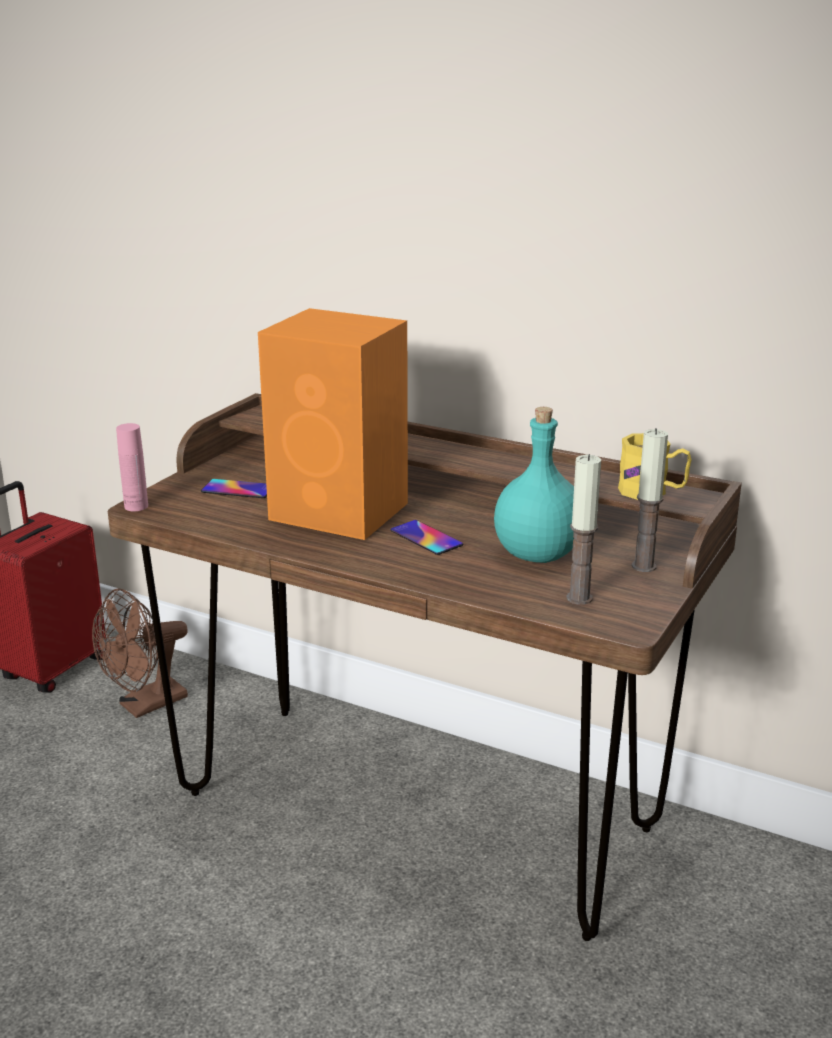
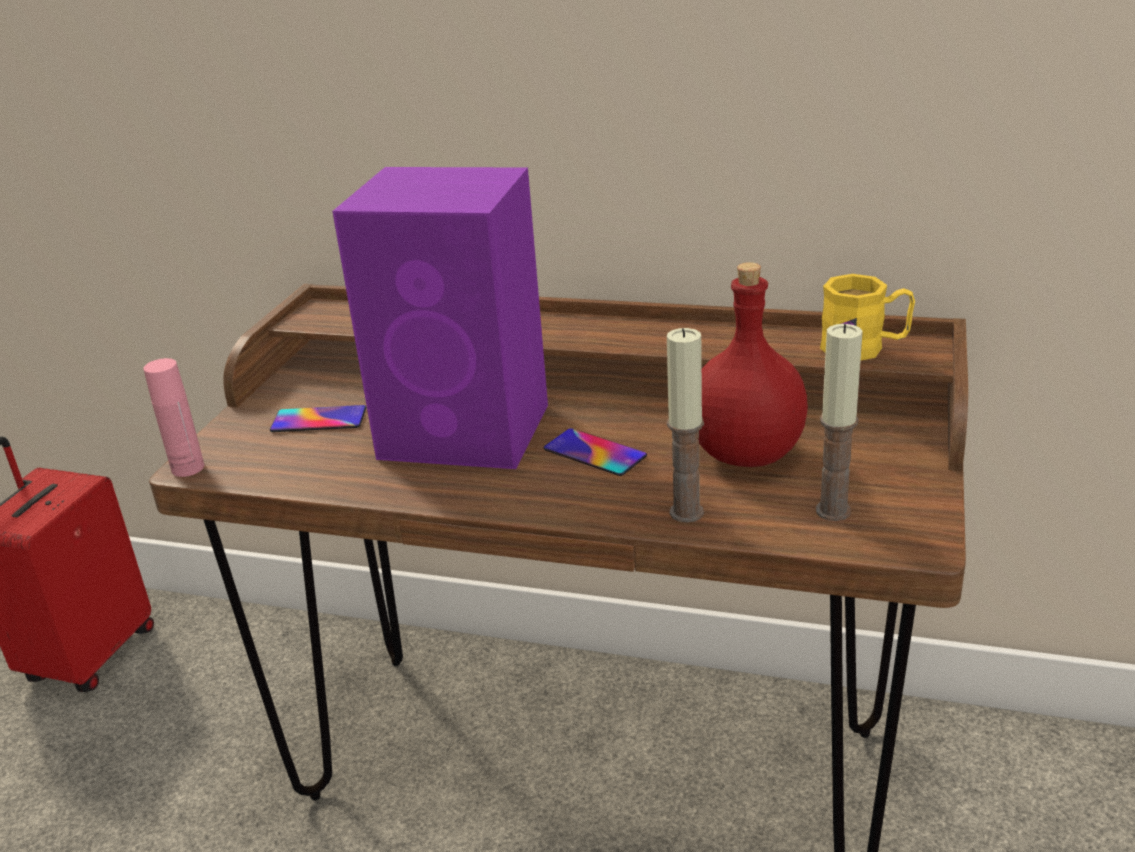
camera: 10 degrees left, 5 degrees up
brown fan [92,588,188,718] -> none
orange speaker [258,308,408,540] -> purple speaker [332,167,548,469]
turquoise bottle [494,407,574,563] -> red bottle [698,262,808,467]
candle [631,428,668,572] -> candle moved to [667,328,704,523]

